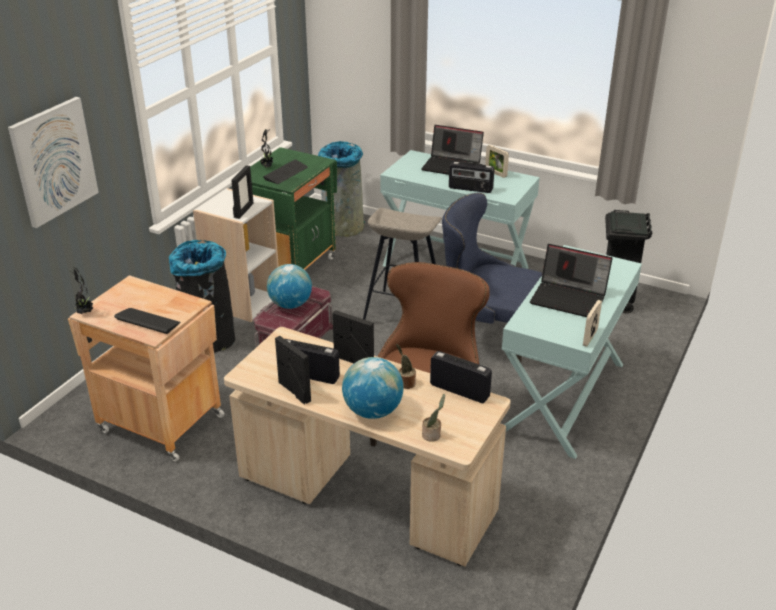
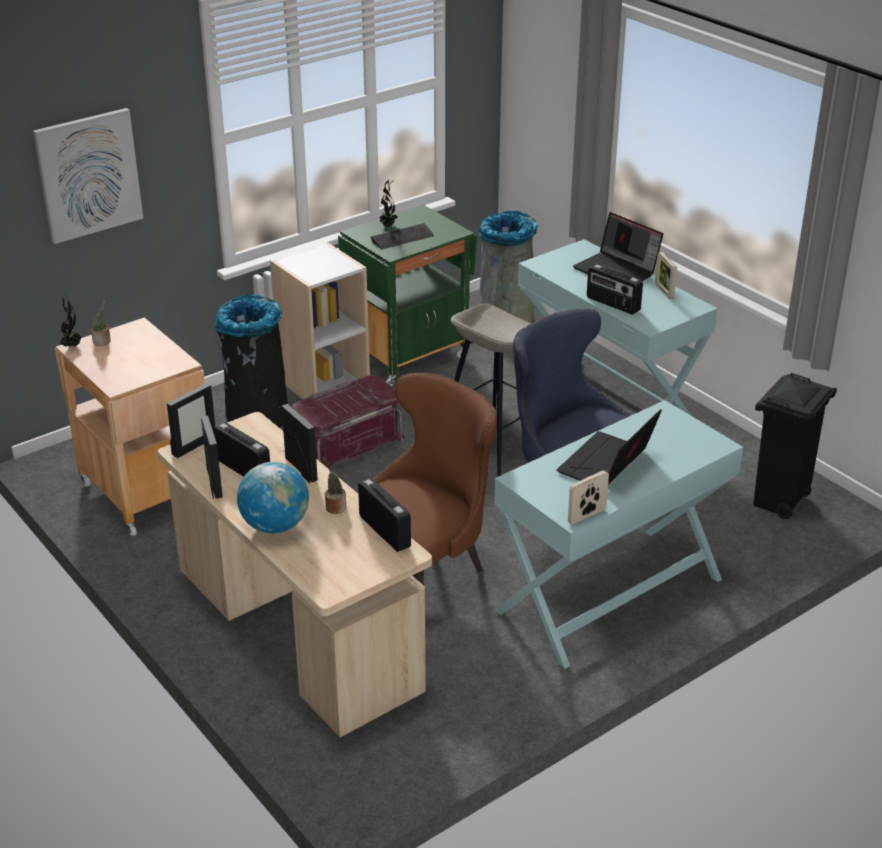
camera: 25 degrees right, 0 degrees up
keyboard [114,308,180,334] -> none
picture frame [231,165,254,219] -> picture frame moved to [167,383,215,458]
globe [267,264,312,309] -> none
potted plant [422,394,445,442] -> potted plant moved to [91,300,111,346]
laptop [530,244,613,317] -> laptop turned 75 degrees clockwise [557,409,662,485]

